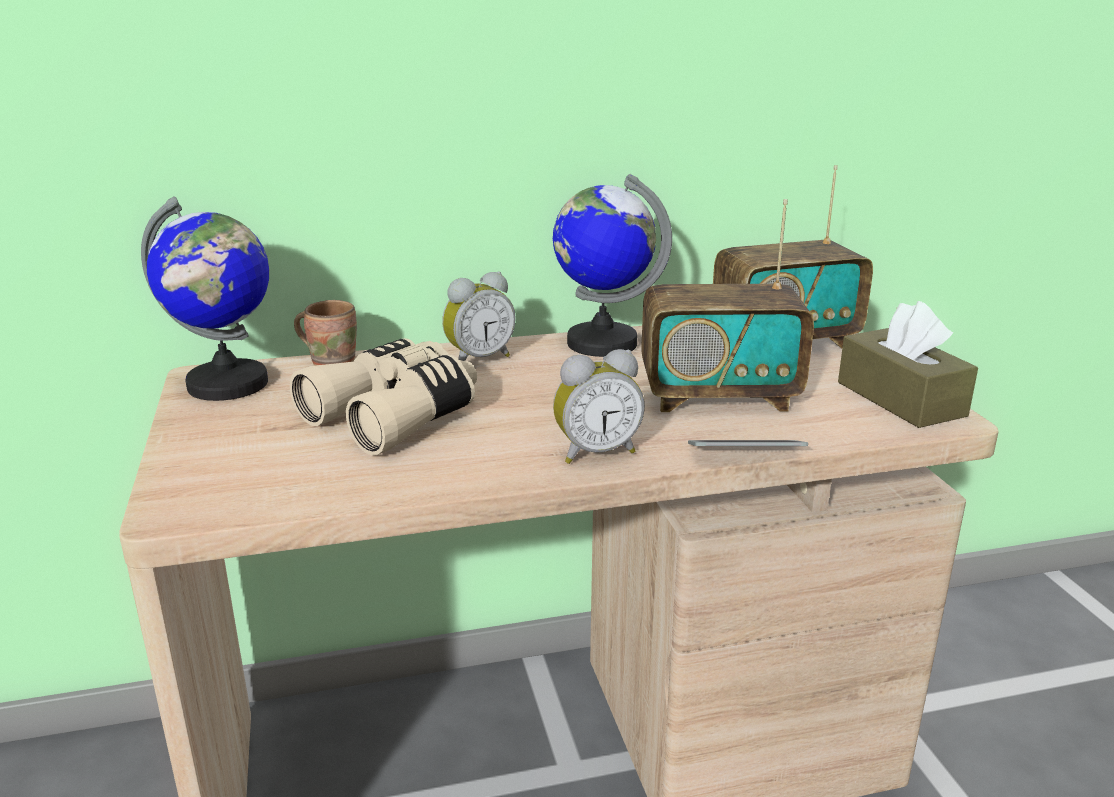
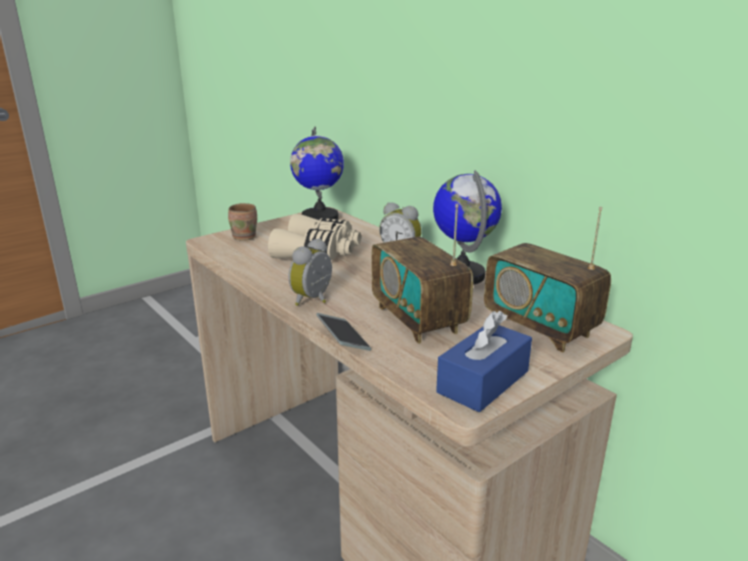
camera: 65 degrees right, 0 degrees up
brown mug [294,300,357,366] -> brown mug moved to [228,203,257,241]
alarm clock [553,349,645,464] -> alarm clock turned 75 degrees clockwise [288,238,332,306]
brown tissue box [838,301,978,428] -> blue tissue box [436,311,532,412]

